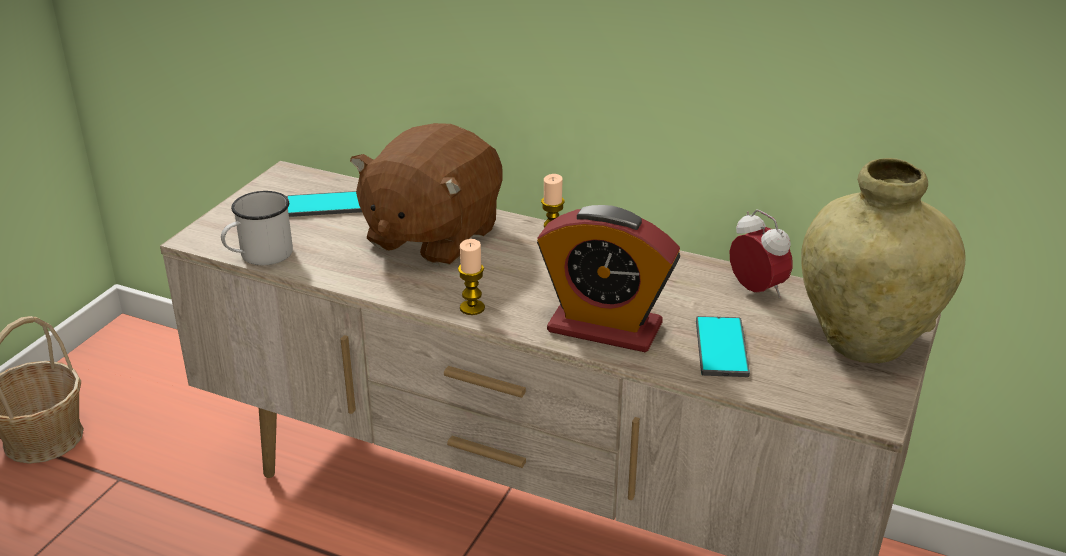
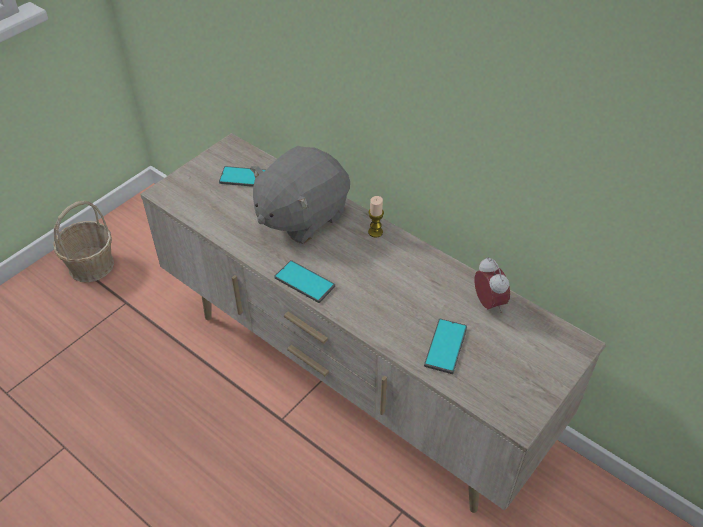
camera: 15 degrees right, 15 degrees up
white mug [221,191,293,265] -> none
brown plush toy [350,123,502,266] -> grey plush toy [250,146,350,244]
candle [458,239,485,315] -> phone [274,260,335,303]
alarm clock [537,205,680,352] -> none
beige vase [801,158,966,363] -> none

